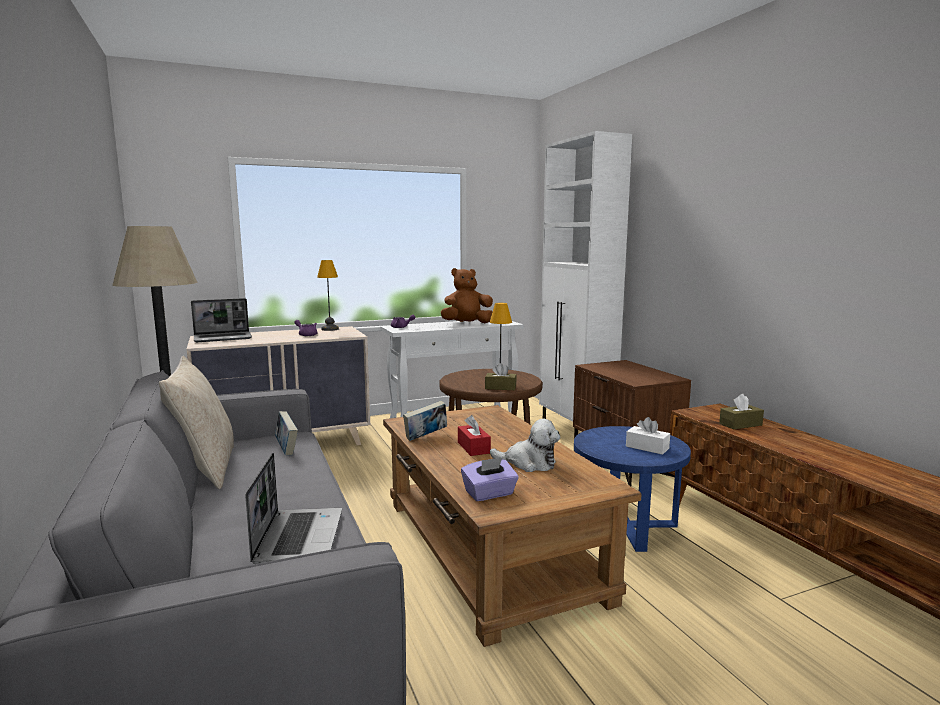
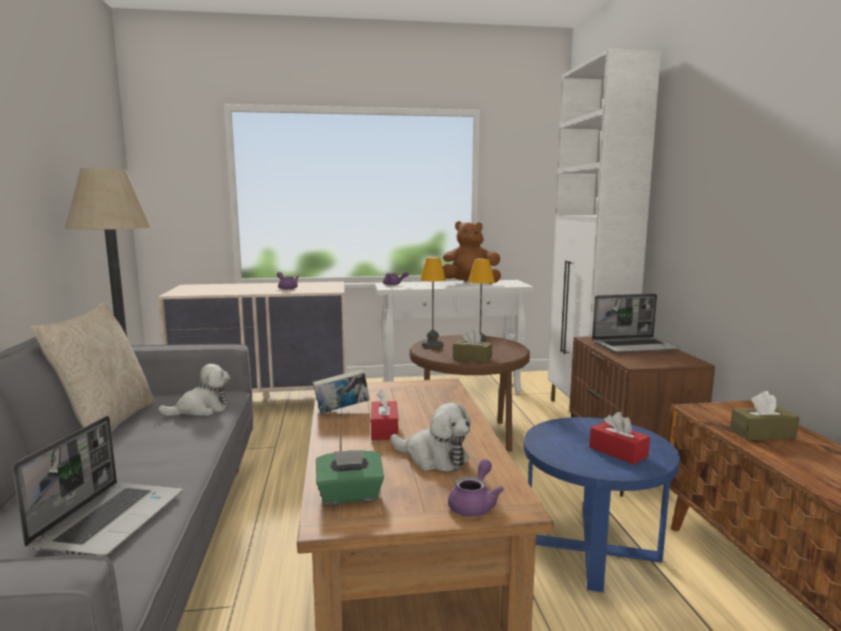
camera: 15 degrees right, 0 degrees up
laptop [191,298,252,342] -> laptop moved to [592,294,680,353]
book [275,411,298,455] -> plush toy [158,364,230,416]
table lamp [317,260,339,331] -> table lamp moved to [420,257,446,348]
purple tissue box [461,457,519,501] -> green tissue box [316,450,384,504]
white tissue box [626,417,670,455] -> red tissue box [589,412,650,465]
none -> purple teapot [448,459,504,517]

